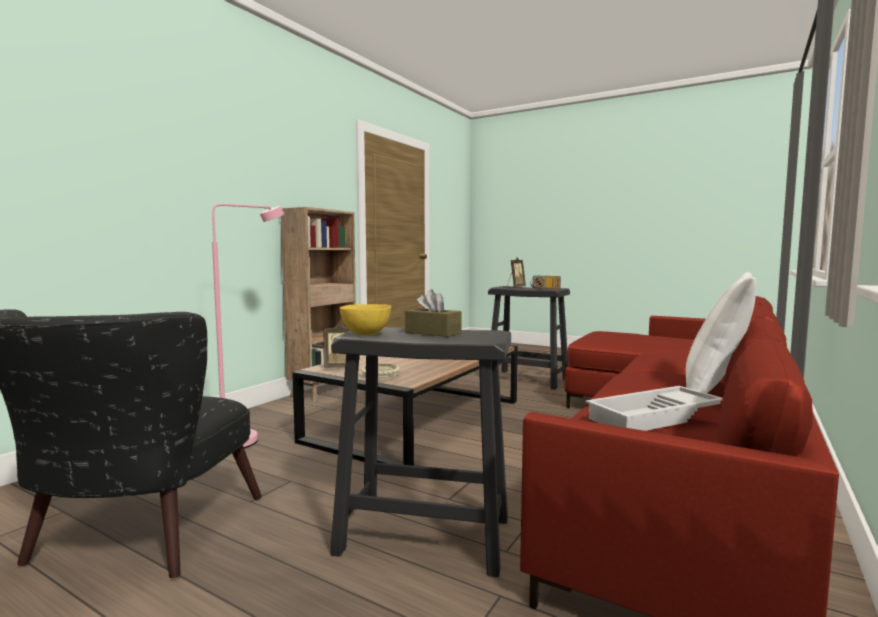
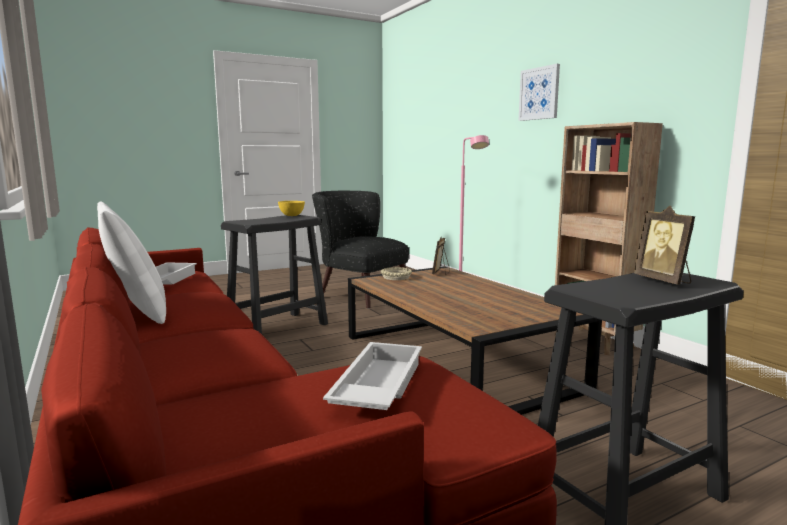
camera: 120 degrees right, 5 degrees up
brown tissue box [405,289,462,337] -> none
radio [530,275,561,289] -> none
none -> white tray [323,342,422,410]
none -> picture [519,64,560,121]

